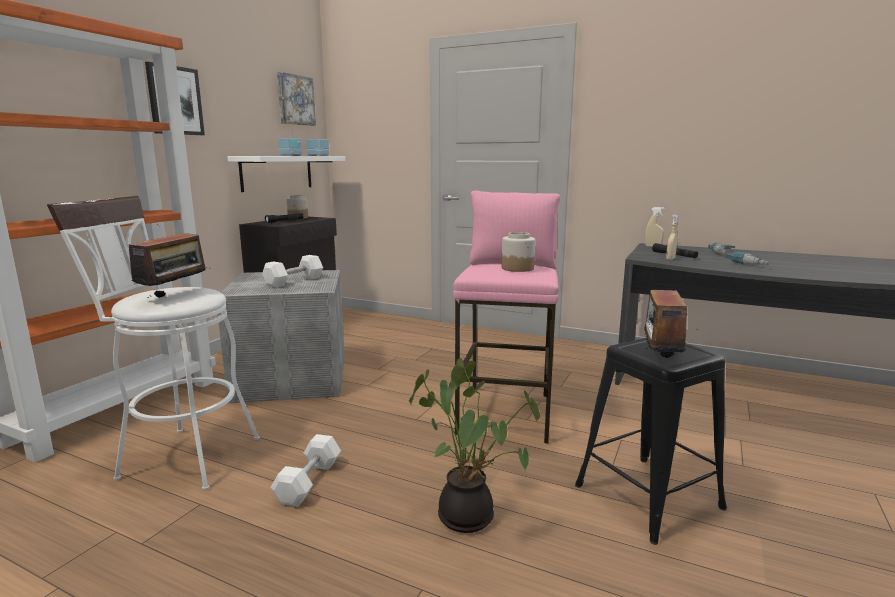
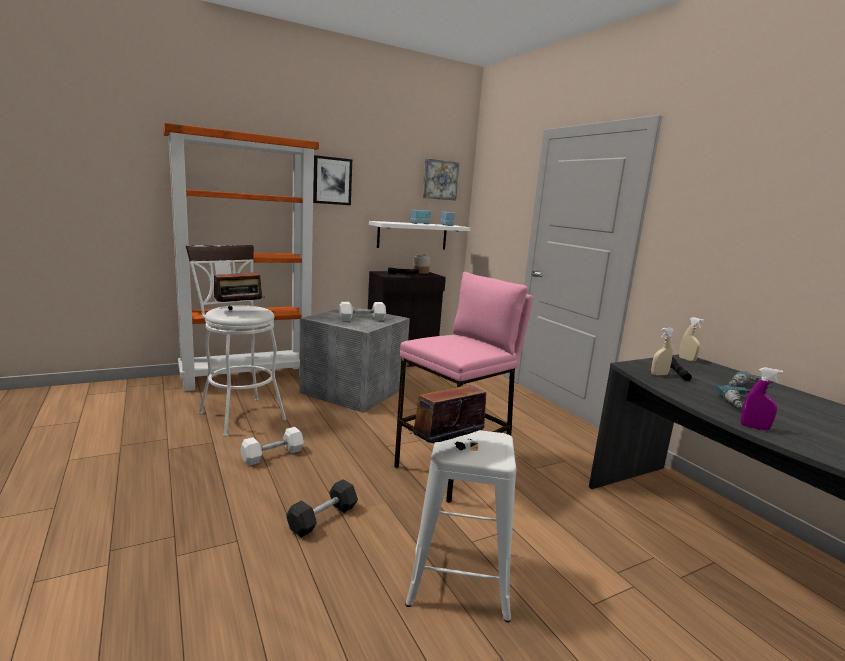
camera: 35 degrees right, 0 degrees up
potted plant [409,358,540,533] -> grey dumbbell [286,479,358,538]
jar [502,232,535,272] -> none
black stool [575,338,727,545] -> white stool [405,430,516,622]
none -> purple spray bottle [741,367,783,430]

